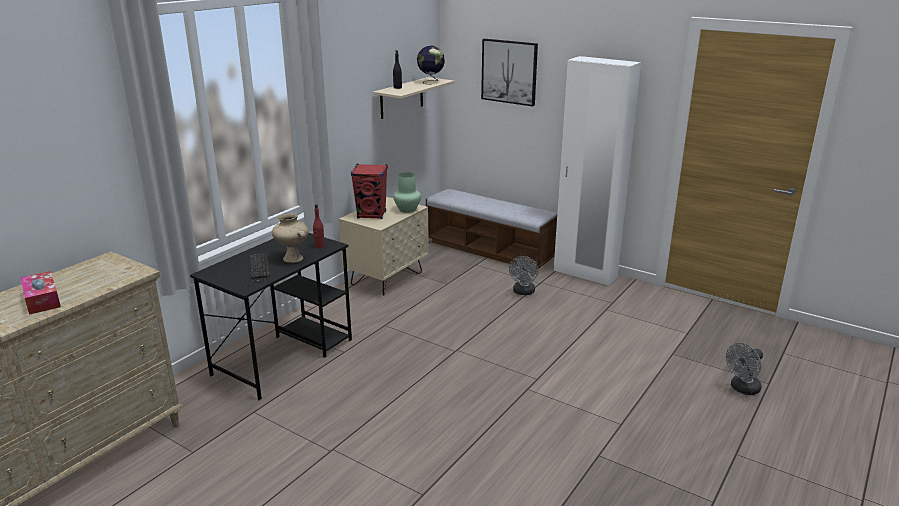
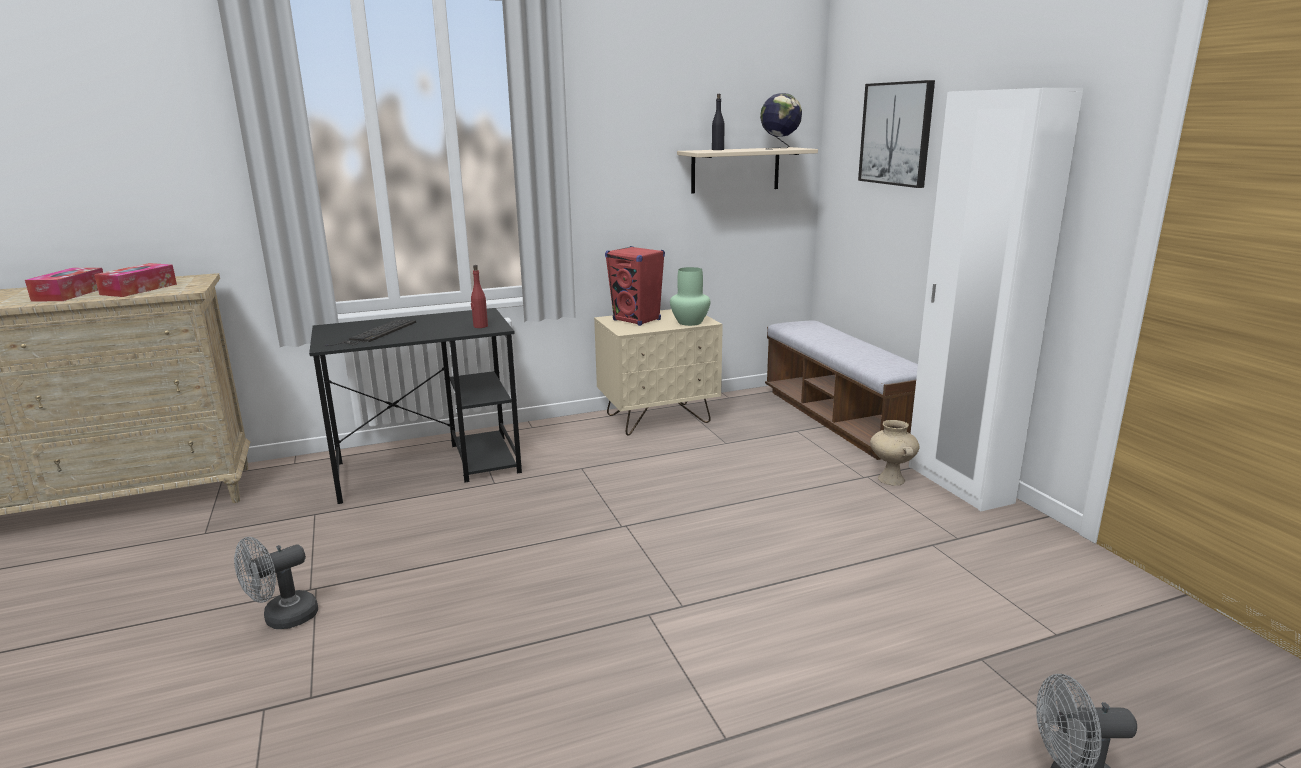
camera: 35 degrees right, 5 degrees down
beige vase [272,213,309,263] -> beige vase moved to [870,420,920,486]
grey fan [509,256,538,295] -> grey fan moved to [234,537,318,629]
none -> tissue box [94,263,177,297]

